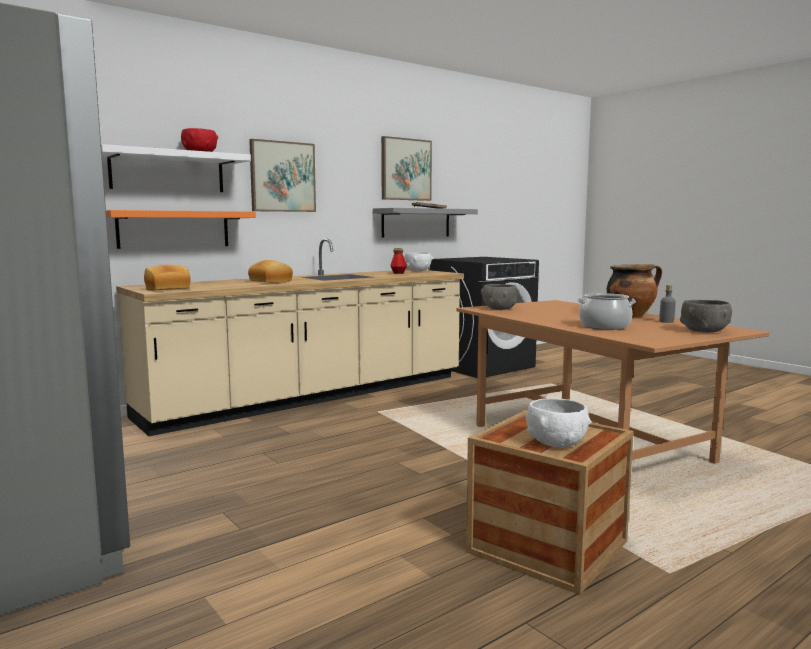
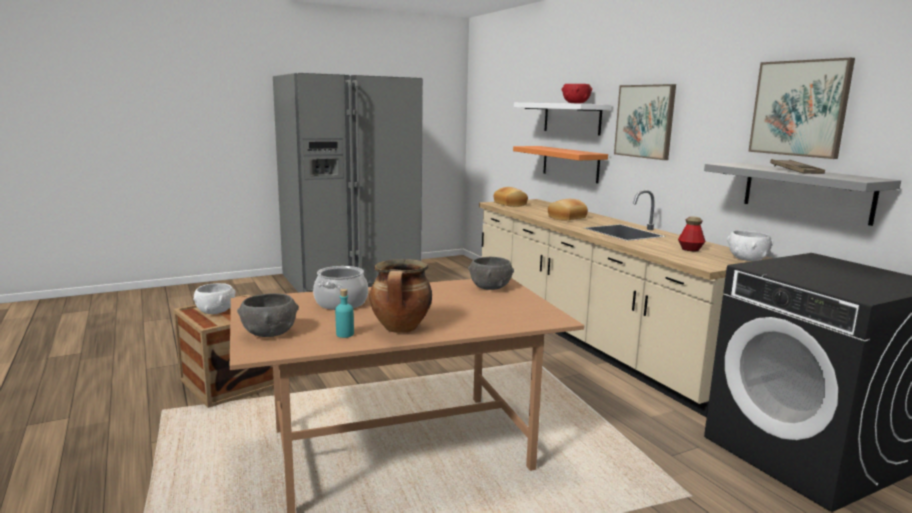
camera: 100 degrees right, 5 degrees up
grey bottle [659,285,676,323] -> turquoise bottle [335,289,354,338]

